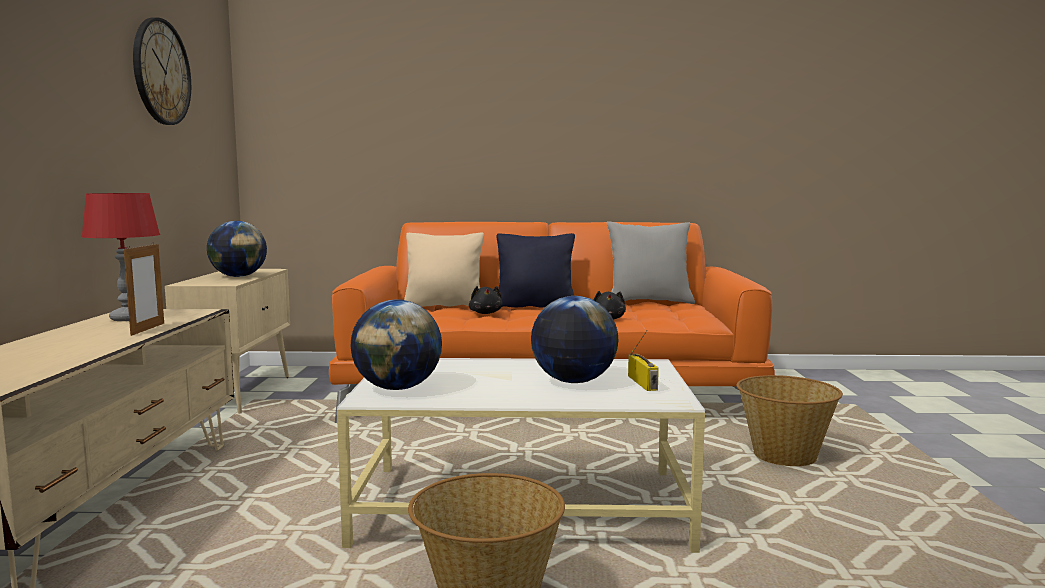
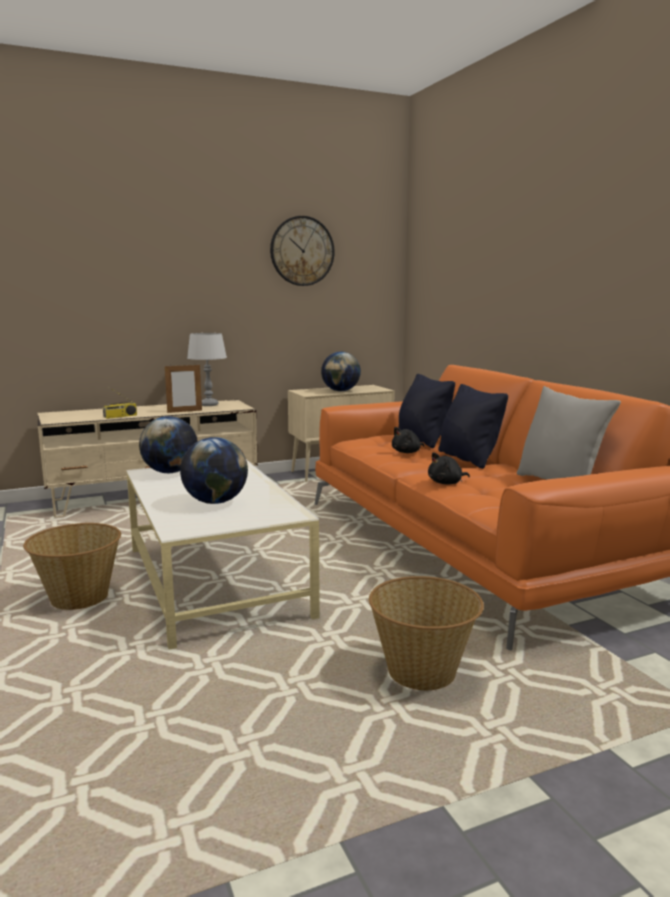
camera: 65 degrees right, 5 degrees up
red table lamp [81,193,160,321] -> grey table lamp [187,333,227,406]
beige pillow [404,233,484,307] -> black pillow [399,374,455,448]
radio [628,330,659,391] -> radio moved to [103,388,137,419]

